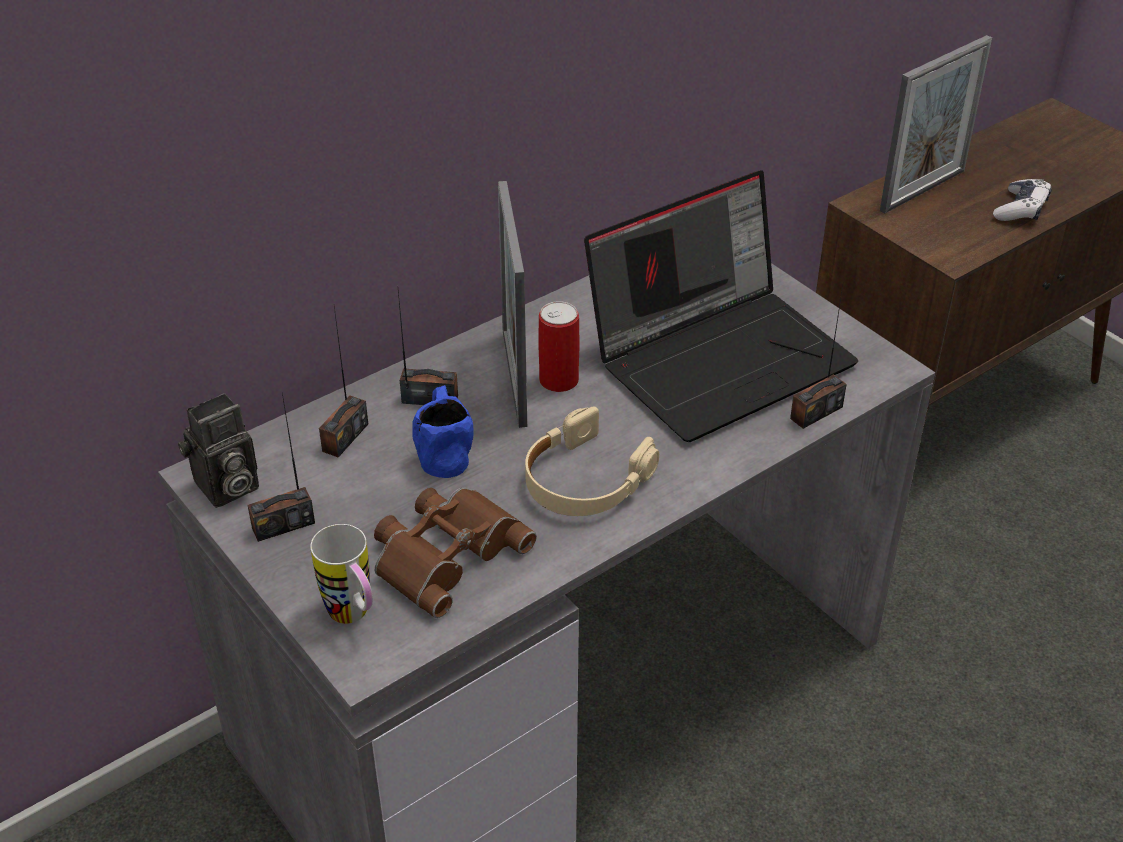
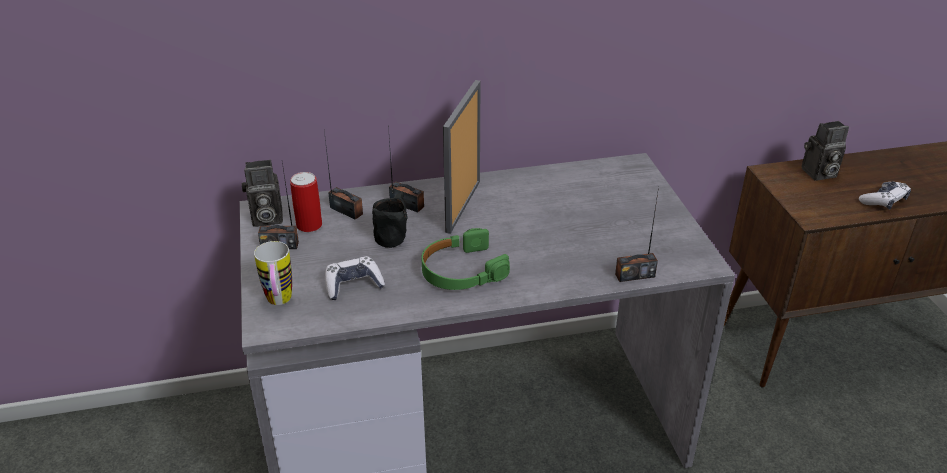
camera: 25 degrees right, 5 degrees down
radio [319,307,368,458] -> radio turned 105 degrees counterclockwise [324,131,363,219]
brown binoculars [374,487,537,618] -> game controller [325,256,385,300]
blue mug [412,385,474,478] -> black mug [372,192,408,248]
beige headphones [525,406,659,516] -> green headphones [421,228,510,290]
can [539,301,579,392] -> can moved to [290,172,322,232]
laptop [584,170,858,442] -> none
picture frame [880,35,992,214] -> camera [802,121,849,180]

